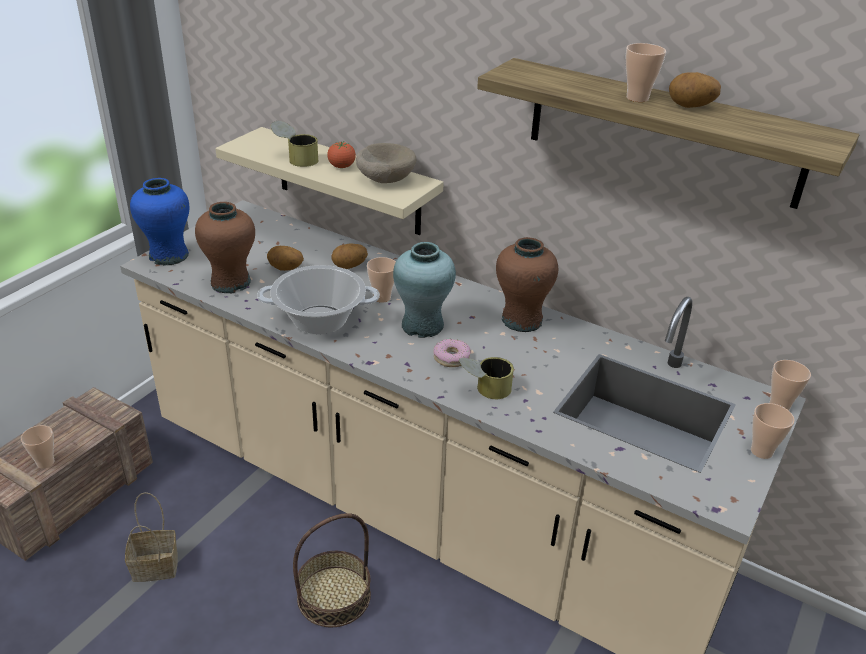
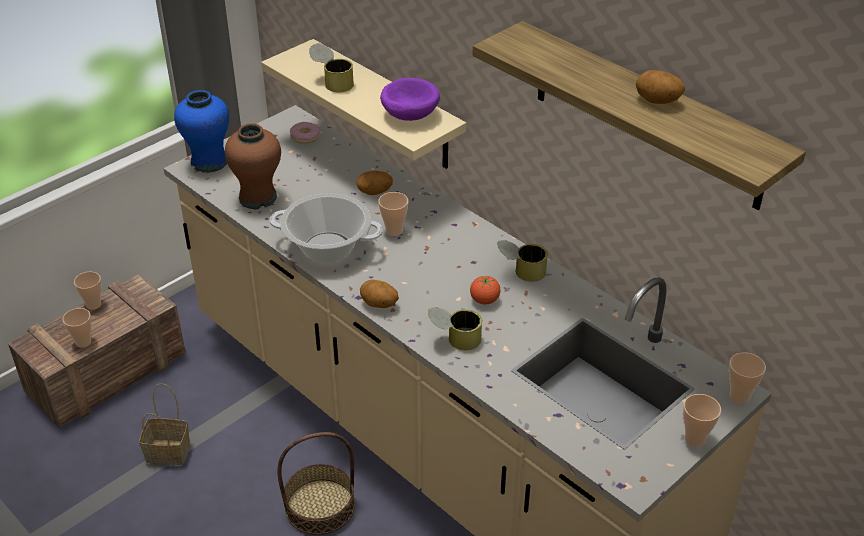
camera: 15 degrees right, 5 degrees up
potato [267,246,304,271] -> potato moved to [360,280,399,308]
tomato [327,141,356,168] -> tomato moved to [470,276,500,305]
beige bowl [356,143,416,183] -> purple bowl [380,78,440,121]
turquoise vase [393,242,456,338] -> none
donut [433,339,471,367] -> donut moved to [290,122,320,144]
brown vase [496,237,558,332] -> can [498,240,548,282]
cup [626,43,666,102] -> cup moved to [74,272,101,310]

